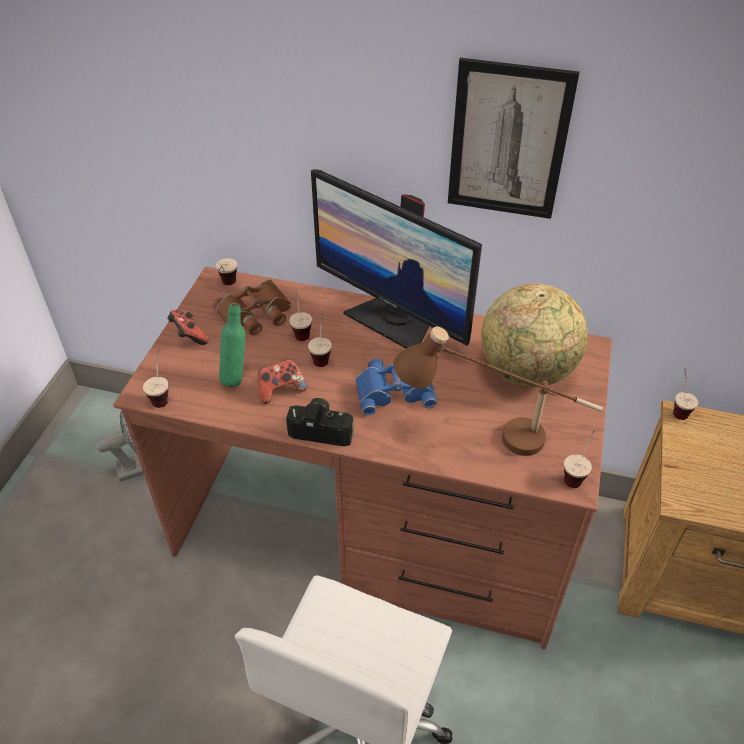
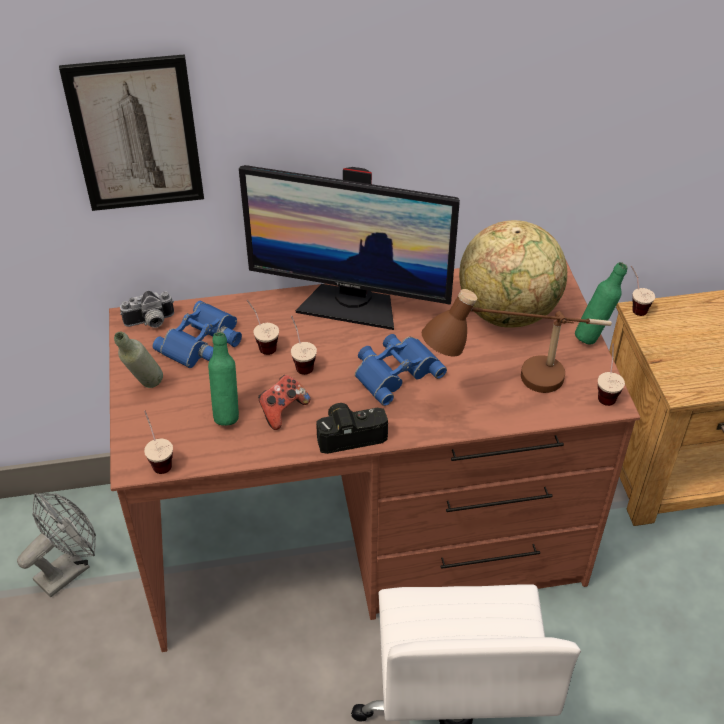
camera: 25 degrees left, 0 degrees up
game controller [167,310,208,345] -> grey bottle [114,332,163,388]
brown binoculars [213,280,291,335] -> blue binoculars [152,301,242,368]
cup [216,258,237,285] -> camera [120,291,174,328]
picture [448,58,580,219] -> picture moved to [59,54,204,211]
none -> green bottle [575,262,627,344]

